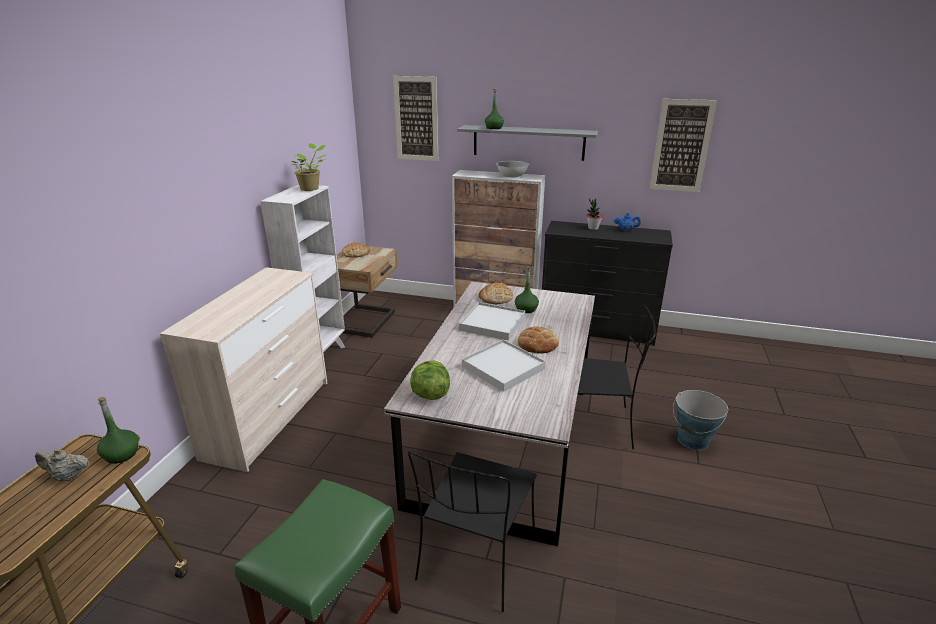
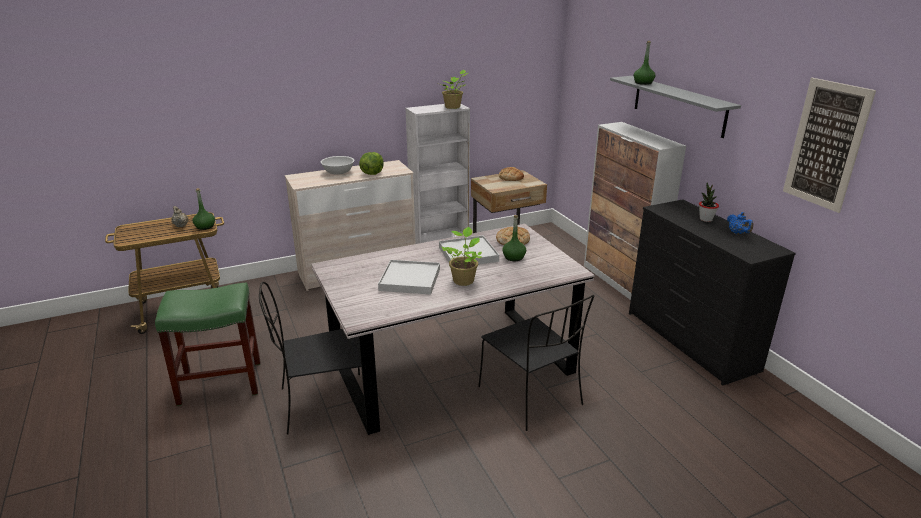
camera: 50 degrees right, 0 degrees up
picture [393,76,438,161] -> none
lettuce [410,360,450,400] -> lettuce moved to [359,152,384,175]
white bowl [496,161,529,177] -> white bowl moved to [321,156,354,175]
bread [518,326,559,353] -> potted plant [442,227,482,286]
bucket [673,390,728,450] -> none

